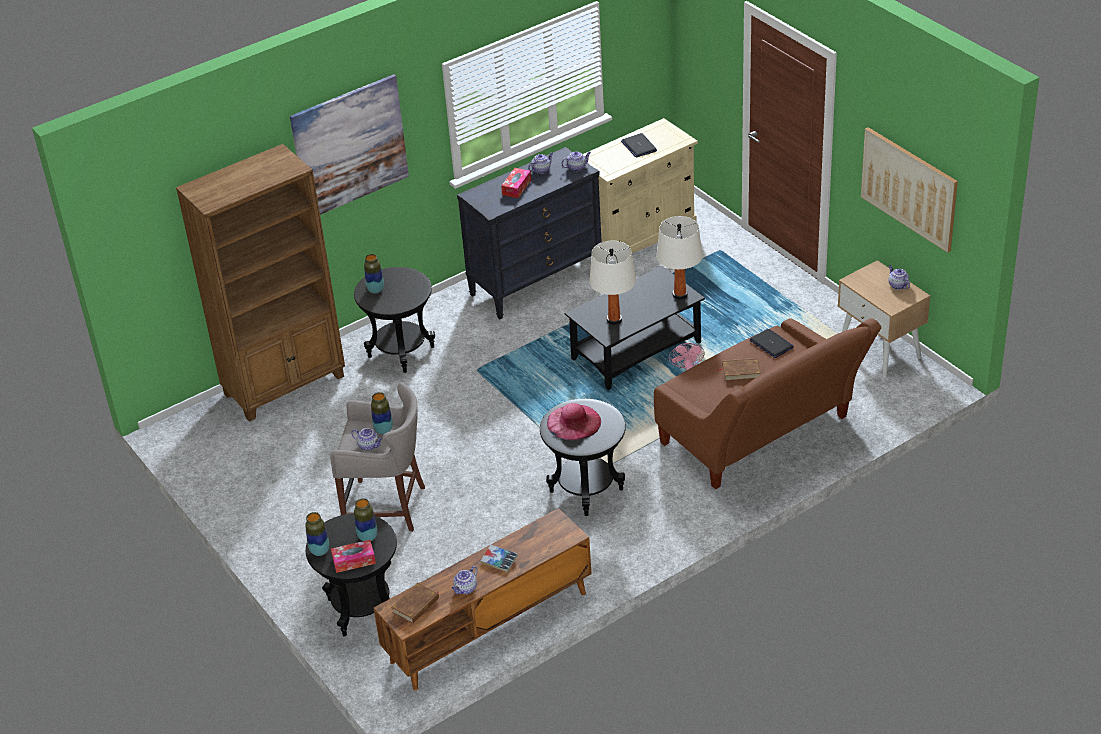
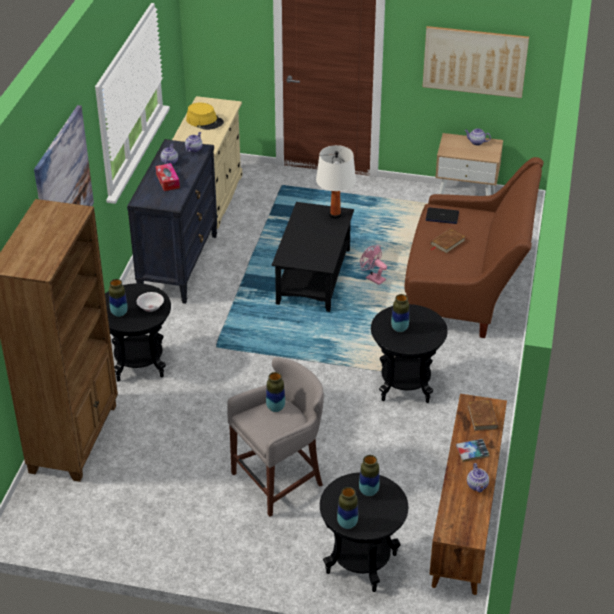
camera: 45 degrees left, 0 degrees up
tissue box [331,540,376,573] -> none
teapot [352,428,382,451] -> none
brown book [391,583,439,624] -> brown book moved to [467,400,498,431]
pink hat [547,403,601,440] -> vase [391,294,409,332]
white table lamp [589,241,636,325] -> none
laptop [621,133,657,157] -> yellow hat [186,103,224,130]
none -> white bowl [137,292,164,312]

